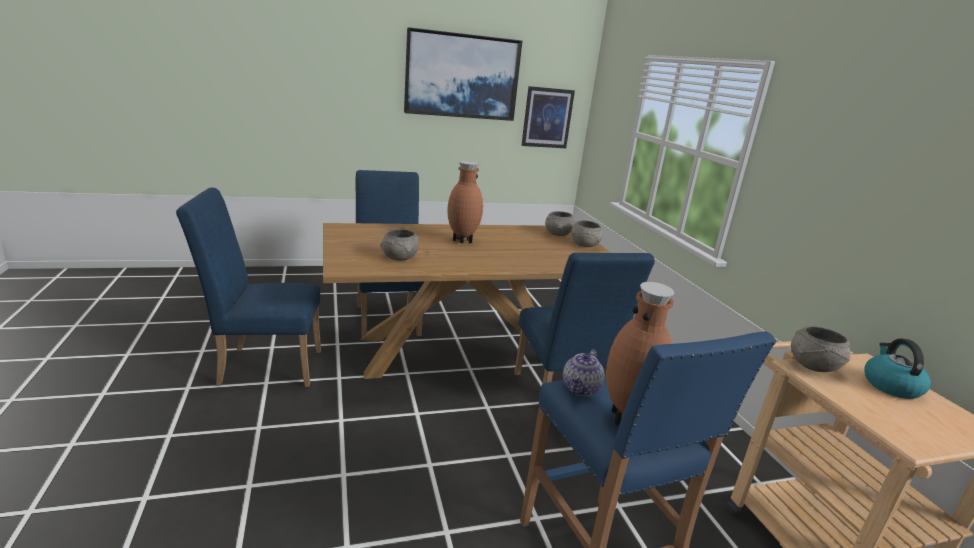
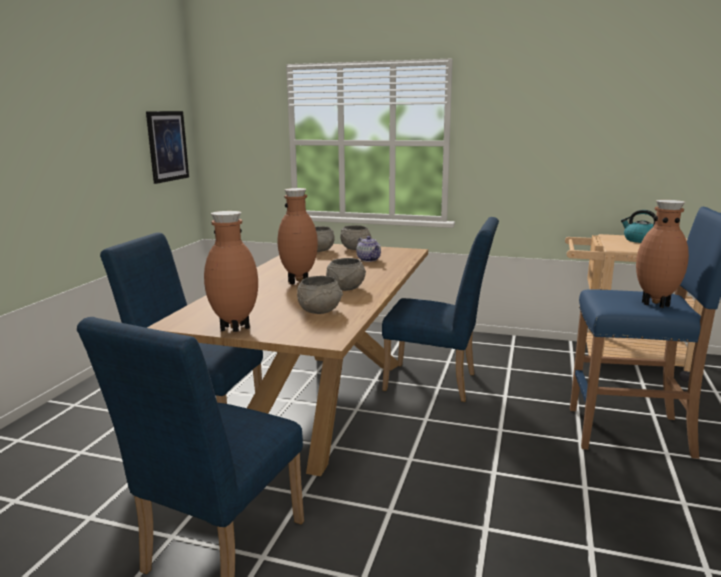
camera: 55 degrees left, 5 degrees down
picture [404,27,522,121] -> none
teapot [563,349,604,396] -> teapot moved to [356,236,381,262]
grey bowl [791,326,851,372] -> grey bowl moved to [326,258,366,291]
none -> brown vase [204,211,258,332]

